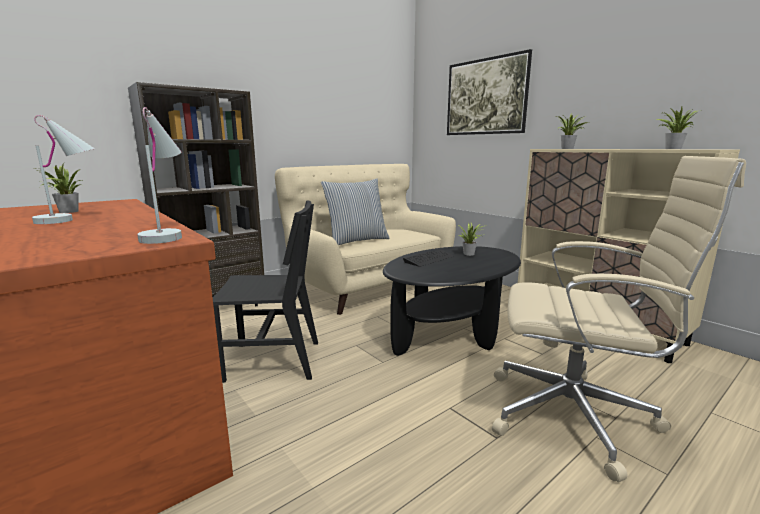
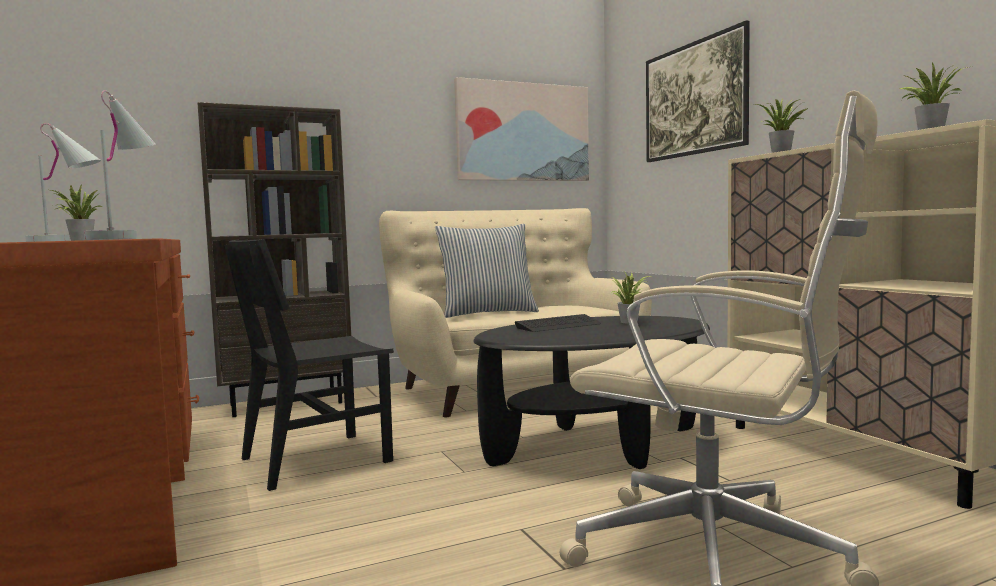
camera: 15 degrees right, 10 degrees down
black chair [213,200,318,383] -> black chair turned 135 degrees clockwise [224,239,394,491]
none -> picture [454,77,589,181]

